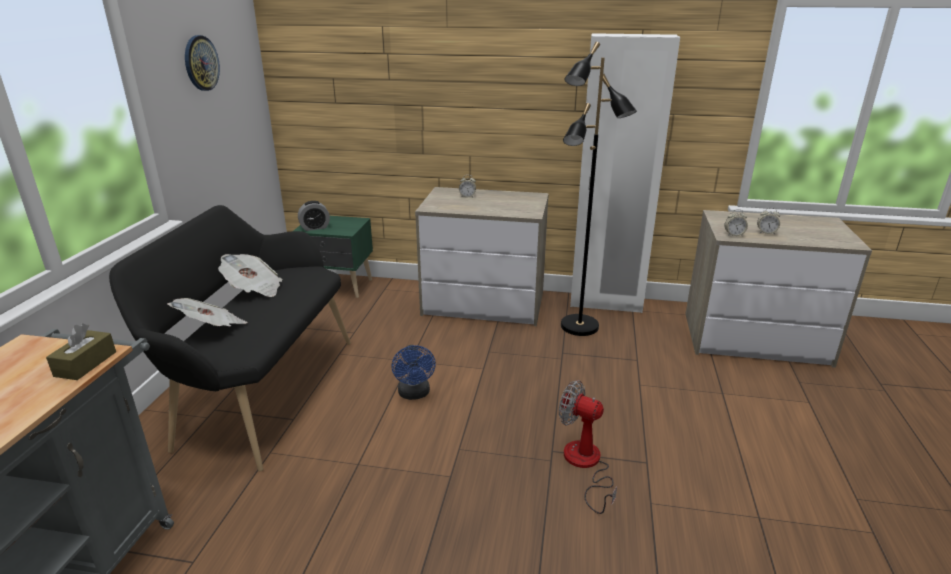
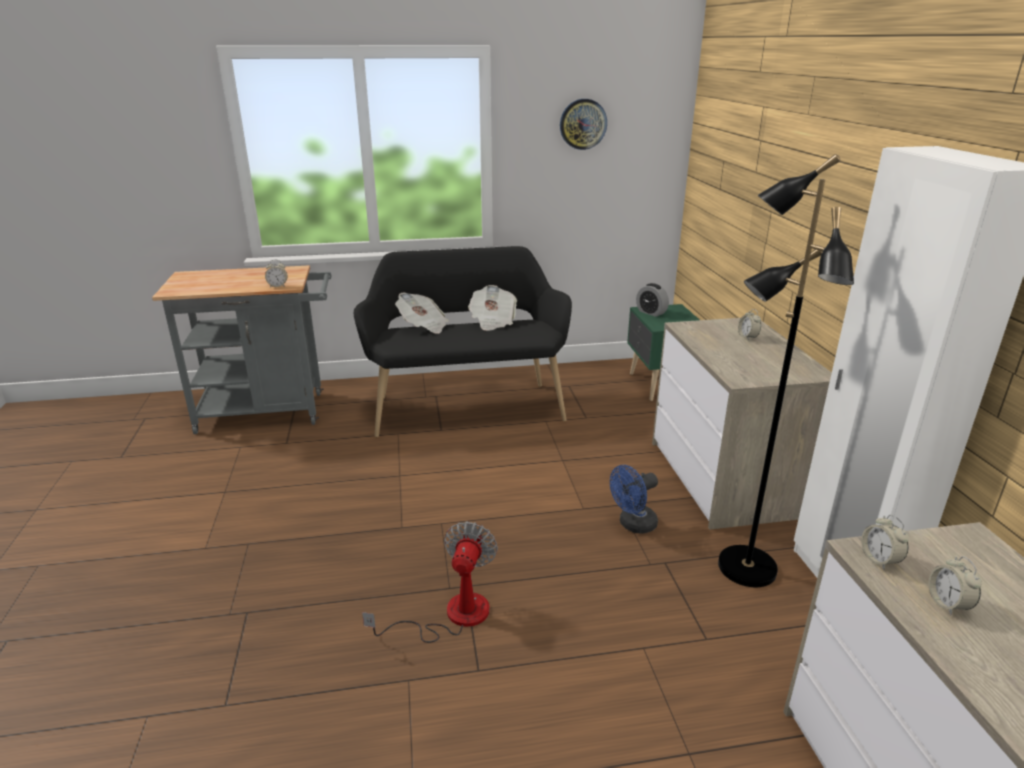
camera: 70 degrees right, 0 degrees up
brown tissue box [46,324,116,380] -> alarm clock [265,260,288,287]
blue fan [392,345,436,400] -> blue fan moved to [610,465,658,533]

